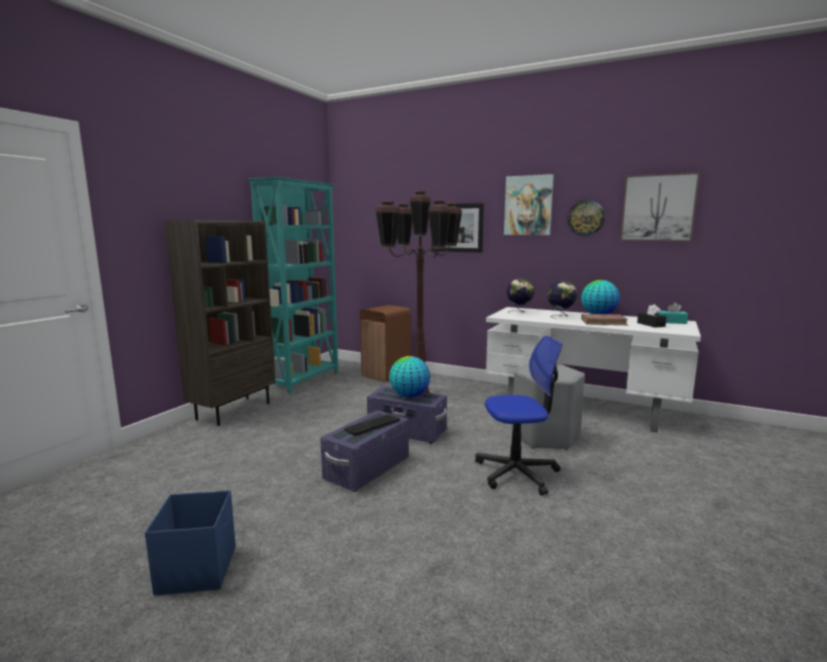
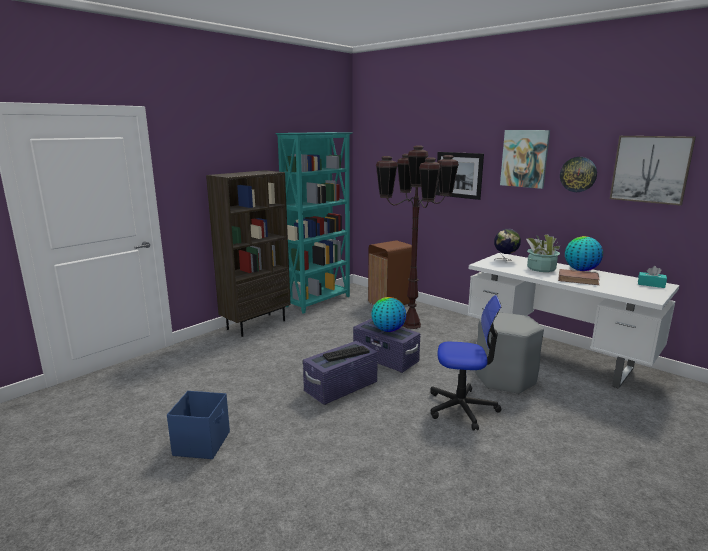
camera: 15 degrees right, 5 degrees up
globe [547,280,577,318] -> potted plant [526,234,561,272]
black tissue box [637,304,667,327] -> none

